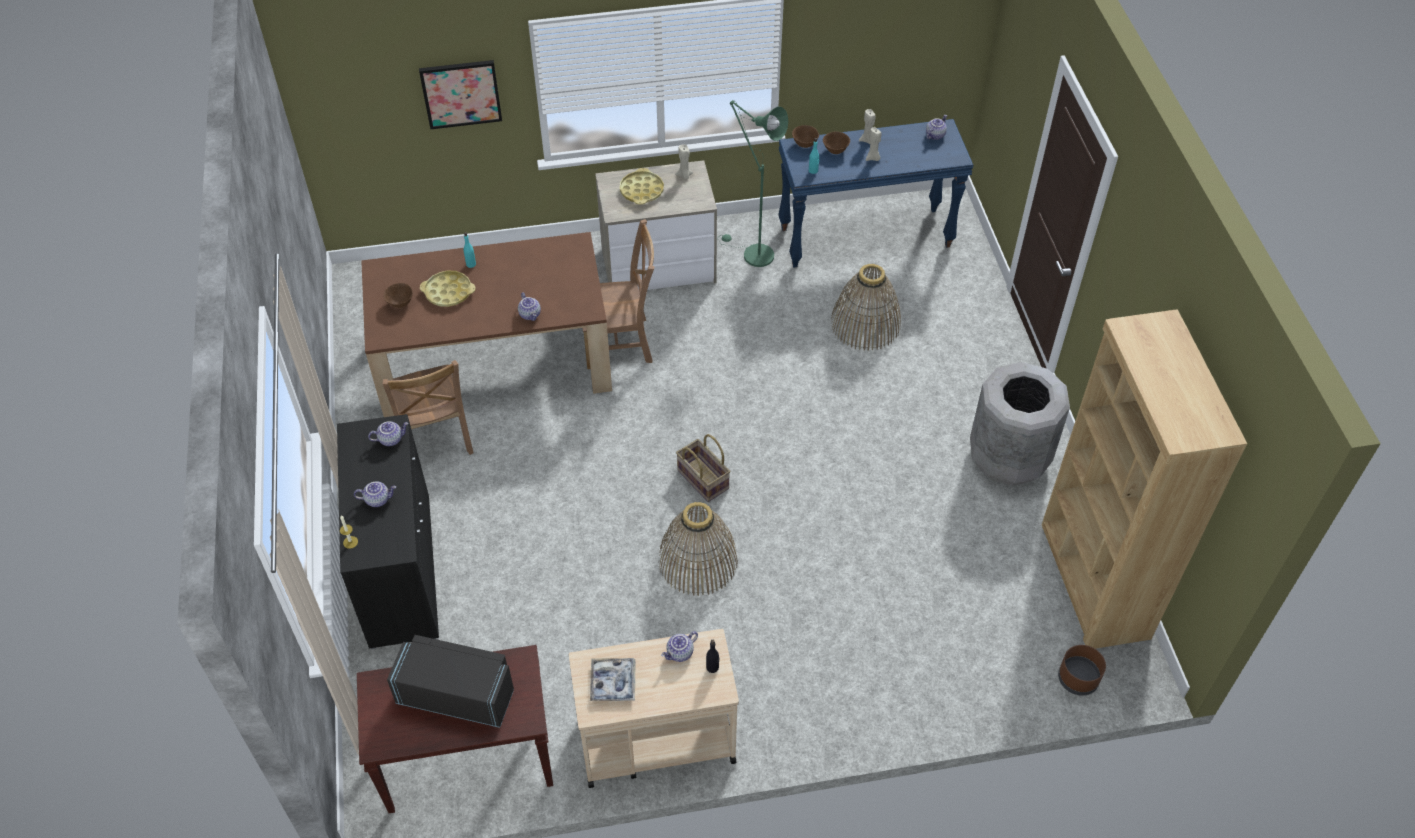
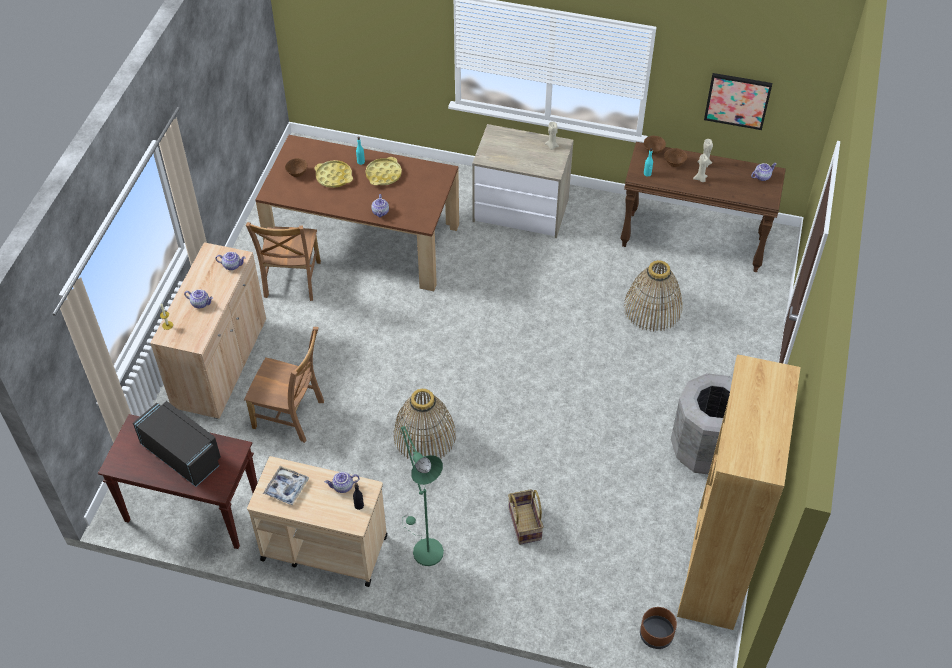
camera: 25 degrees right, 0 degrees up
black cabinet [337,414,439,649] -> beige cabinet [150,242,266,419]
picture [419,60,502,129] -> picture moved to [704,73,772,130]
brown chair [582,219,655,369] -> brown chair moved to [244,327,324,443]
yellow tray [620,168,664,205] -> yellow tray moved to [365,157,402,186]
basket [676,434,730,502] -> basket moved to [508,489,544,545]
green floor lamp [717,100,788,267] -> green floor lamp moved to [400,426,444,566]
blue console table [778,119,974,268] -> brown console table [620,142,786,272]

